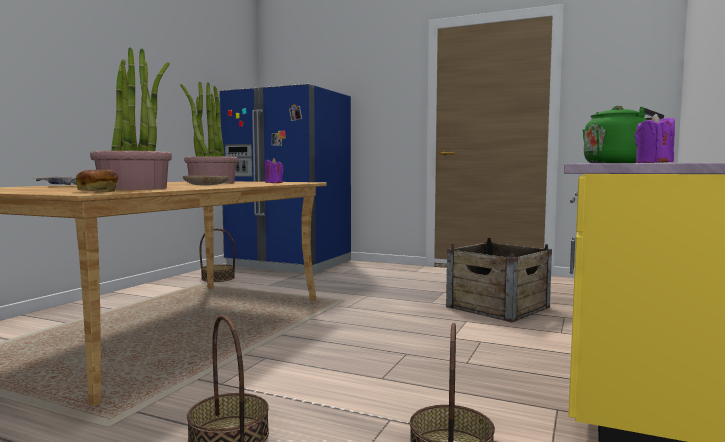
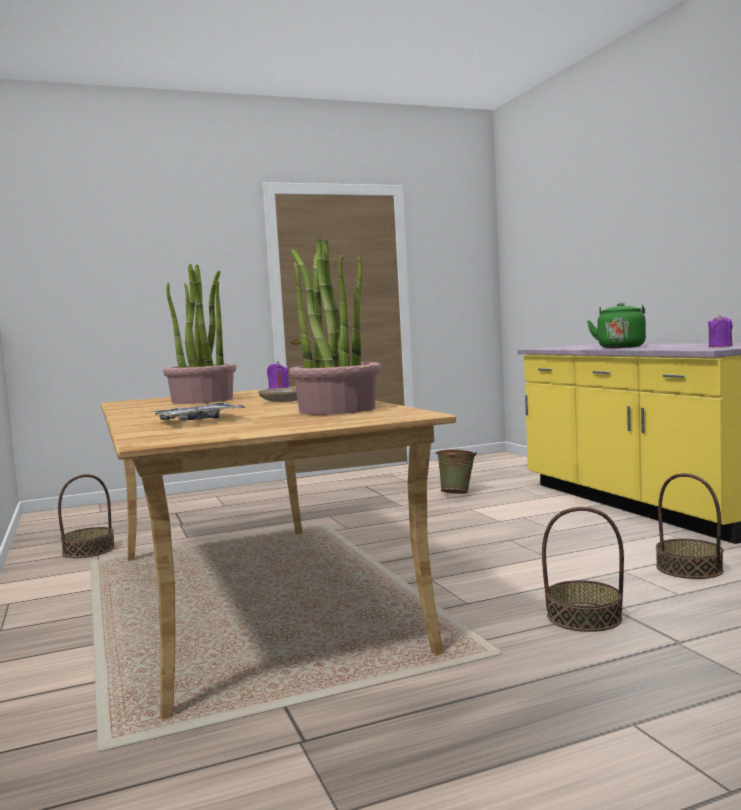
camera: 45 degrees left, 0 degrees up
bread [76,169,118,192] -> none
blue fridge [219,84,351,273] -> none
crate [446,238,552,322] -> green bucket [436,449,477,494]

